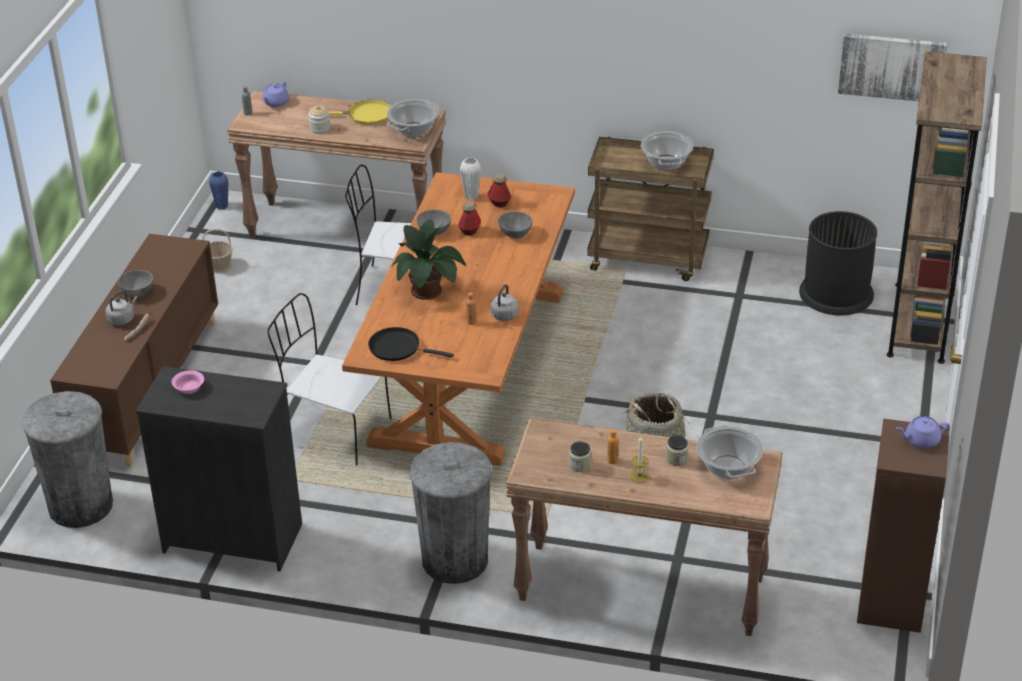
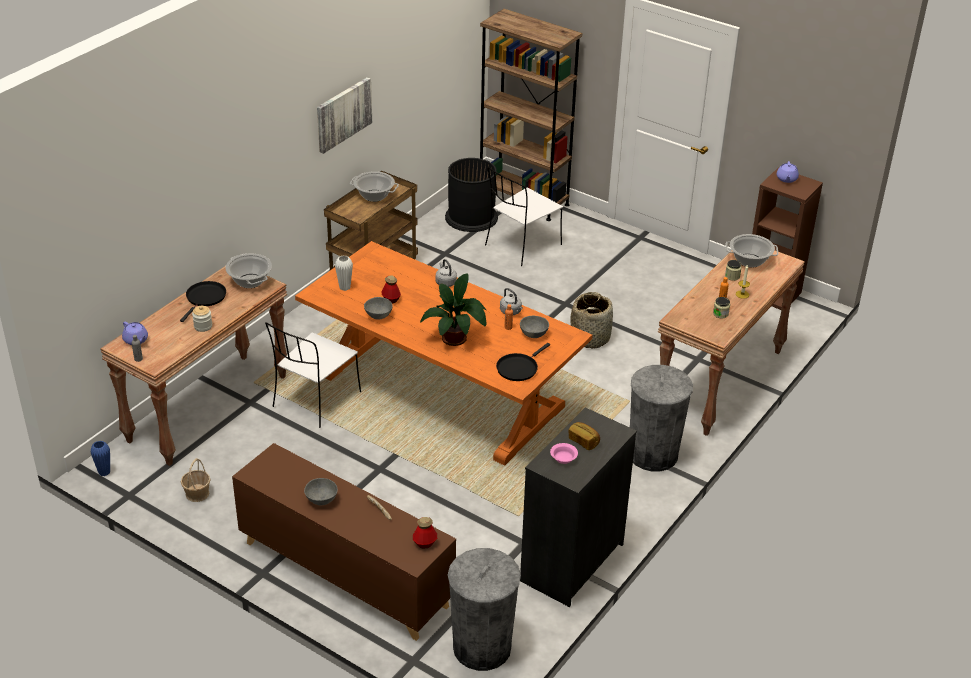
camera: 70 degrees left, 0 degrees up
grey kettle [106,291,138,325] -> grey kettle moved to [436,259,457,287]
white chair [267,293,392,466] -> white chair moved to [485,167,563,266]
yellow frying pan [328,100,391,125] -> black frying pan [180,281,226,322]
bottle [488,174,511,207] -> bottle moved to [413,517,437,549]
grey bowl [498,211,533,239] -> grey bowl moved to [520,316,549,338]
picture [838,33,948,101] -> picture moved to [317,77,372,154]
none -> bread [568,422,600,450]

